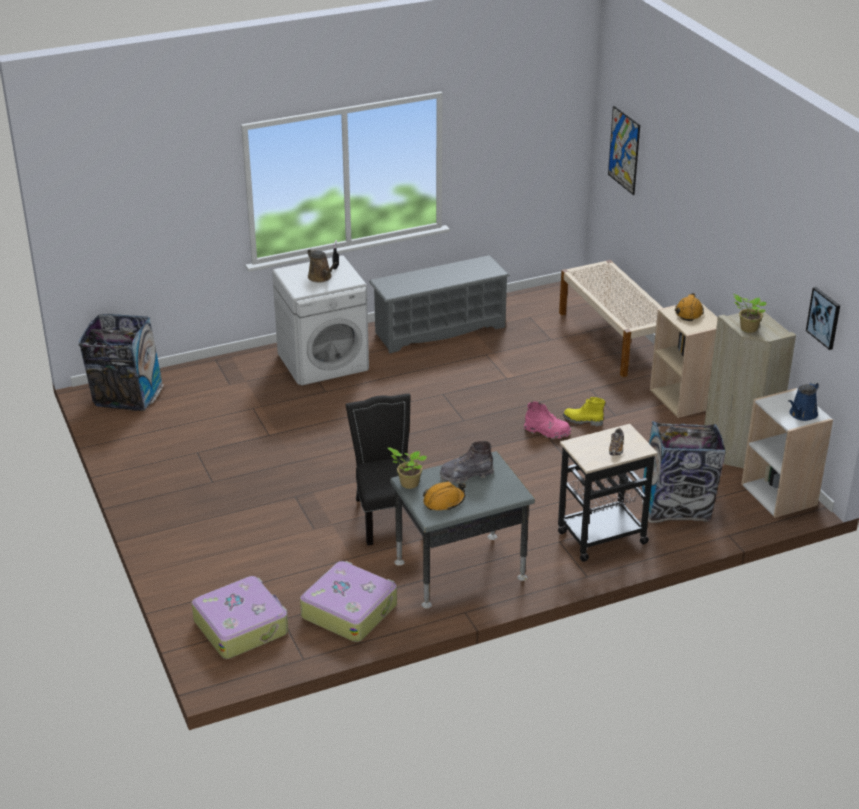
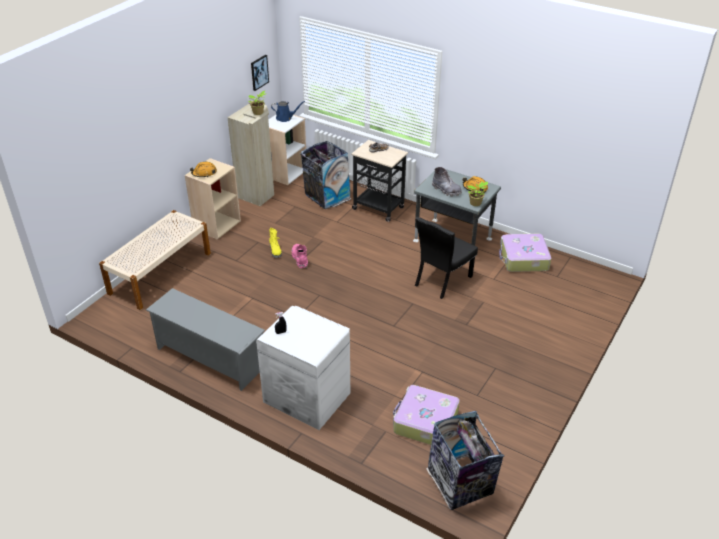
camera: 125 degrees left, 5 degrees up
suitcase [192,576,288,659] -> suitcase moved to [393,385,460,445]
brown watering can [308,248,337,282] -> none
picture [608,106,640,195] -> none

